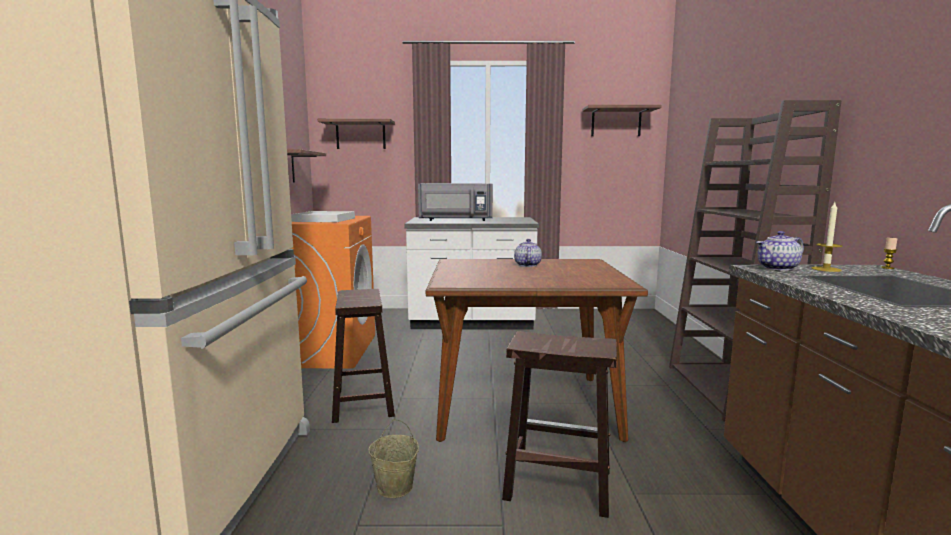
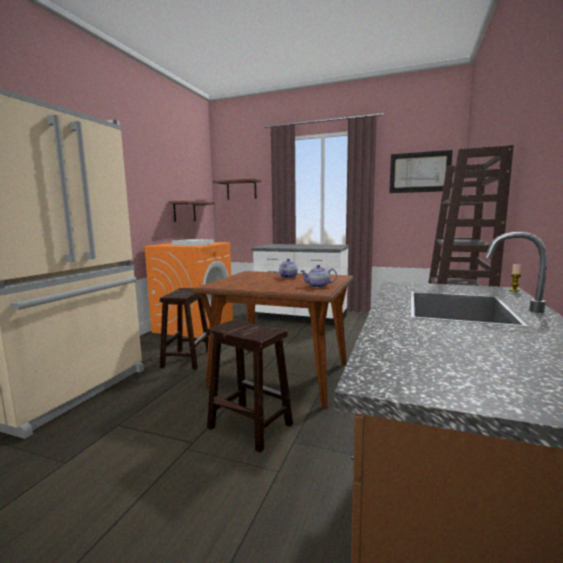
camera: 20 degrees right, 0 degrees up
beige bucket [369,419,419,498] -> none
grey microwave [418,183,493,221] -> none
shelf [582,105,662,136] -> picture [389,150,453,193]
teapot [756,231,804,271] -> teapot moved to [301,265,337,288]
candle [811,202,843,272] -> none

